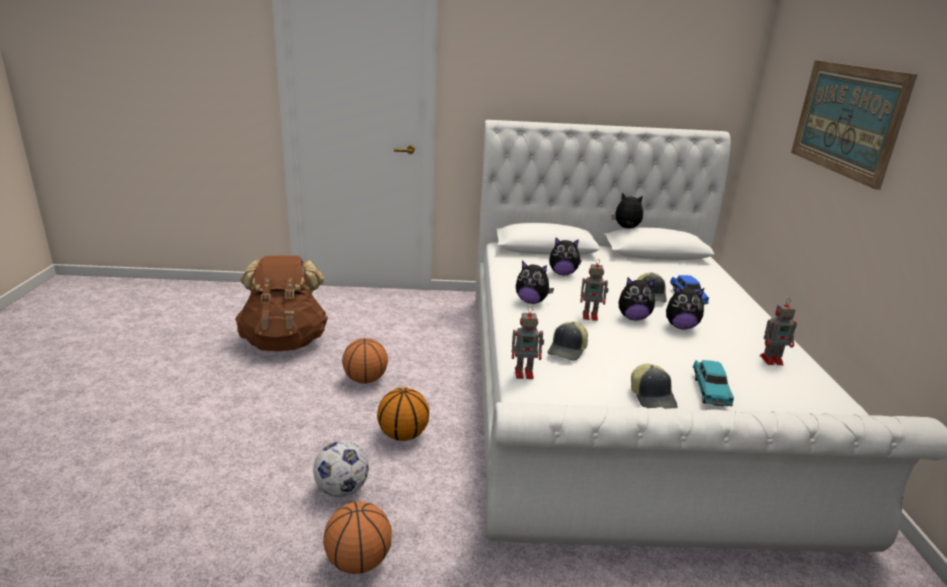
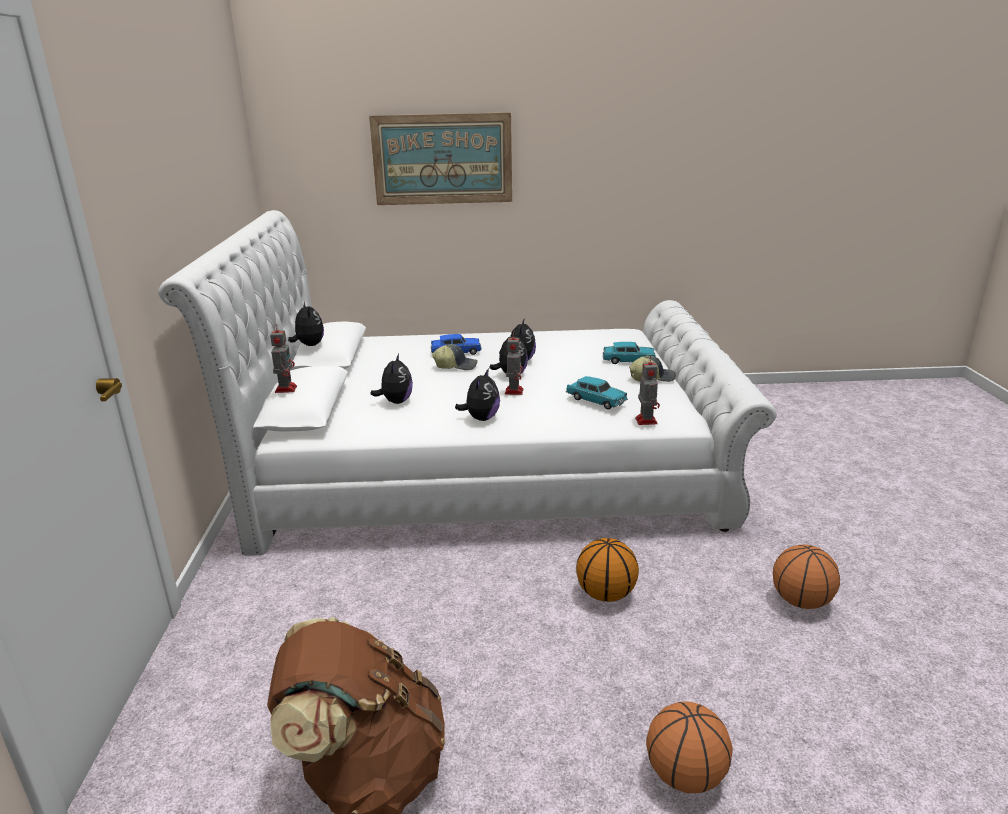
camera: 90 degrees left, 0 degrees up
football [313,441,369,497] -> none
basketball [342,338,388,383] -> basketball moved to [646,702,732,793]
cap [547,322,588,361] -> turquoise toy car [566,376,628,410]
plush toy [612,193,643,228] -> plush toy turned 135 degrees clockwise [288,301,324,346]
toy robot [760,298,797,365] -> toy robot moved to [270,324,297,393]

